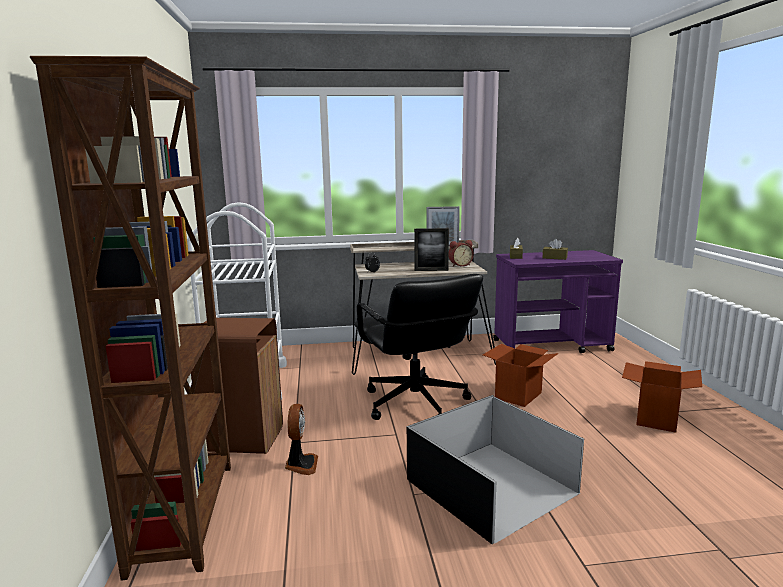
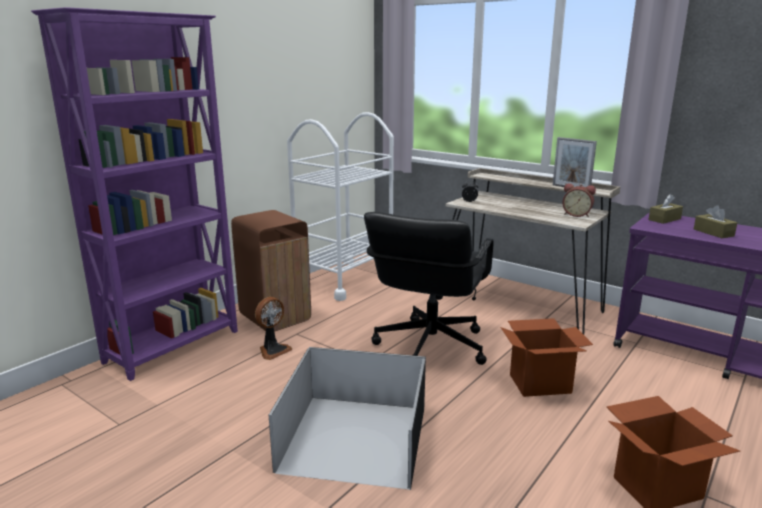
camera: 45 degrees right, 5 degrees up
brown bookcase [30,56,231,581] -> purple bookcase [31,7,238,381]
picture frame [414,228,449,271] -> none

